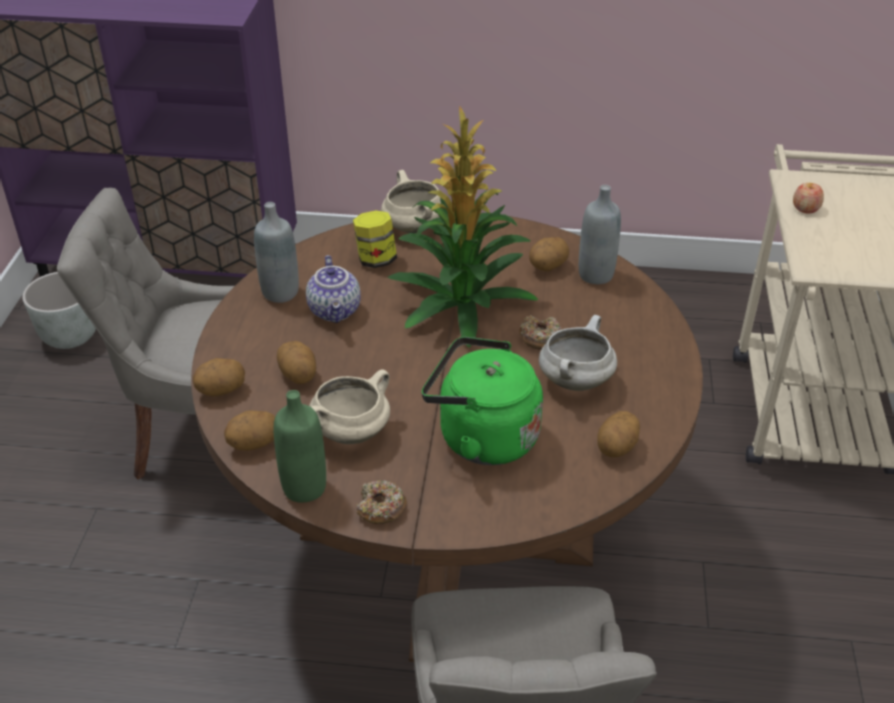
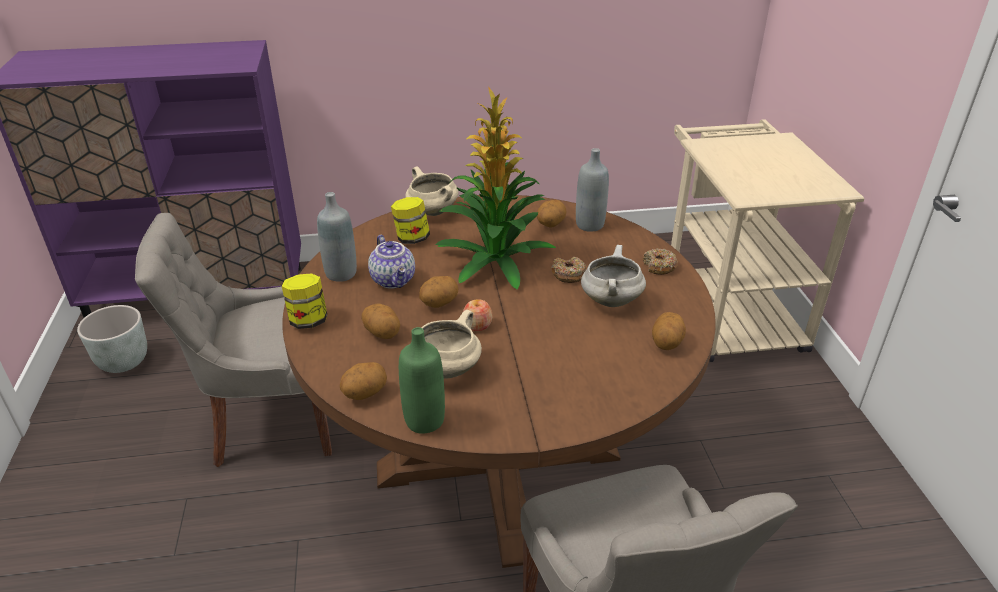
camera: 15 degrees left, 5 degrees down
potato [193,358,245,396] -> potato moved to [419,276,459,308]
donut [356,480,407,524] -> donut moved to [643,248,678,275]
green kettle [422,337,543,465] -> none
apple [793,183,824,213] -> apple moved to [463,300,493,331]
none -> jar [282,273,327,329]

